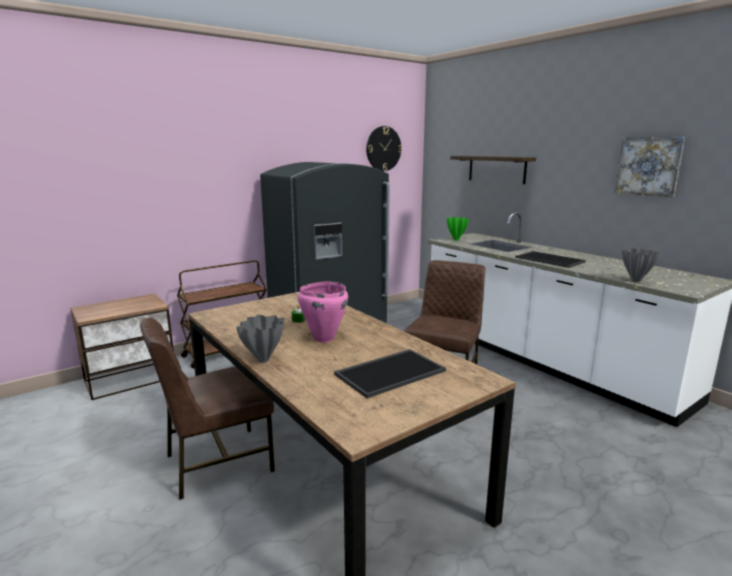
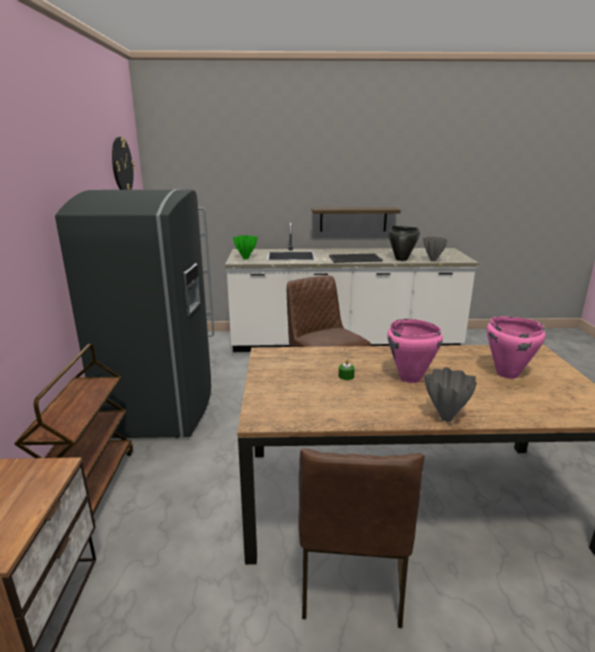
camera: 55 degrees left, 5 degrees up
tray [334,349,446,398] -> pink cooking pot [487,316,546,379]
shelf [450,156,536,184] -> shelf moved to [312,207,401,232]
picture [615,137,685,197] -> none
none -> black cooking pot [388,226,420,261]

